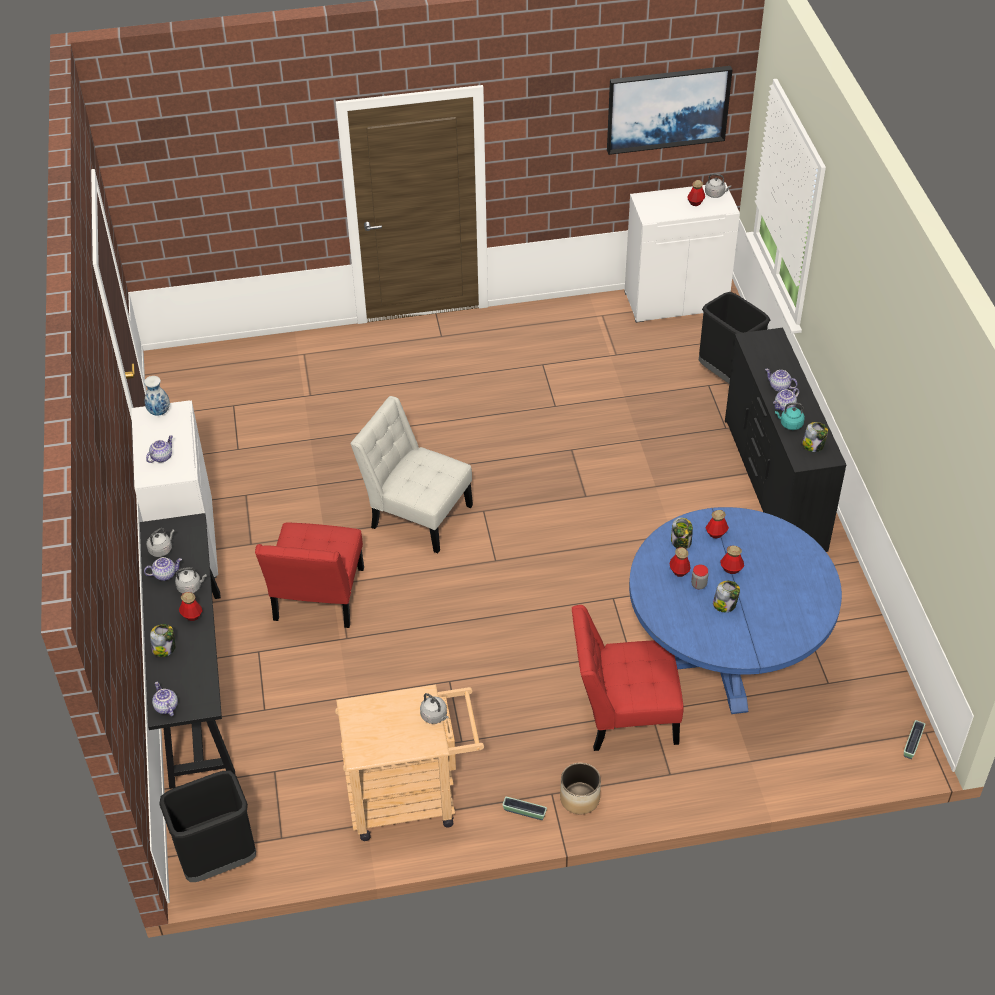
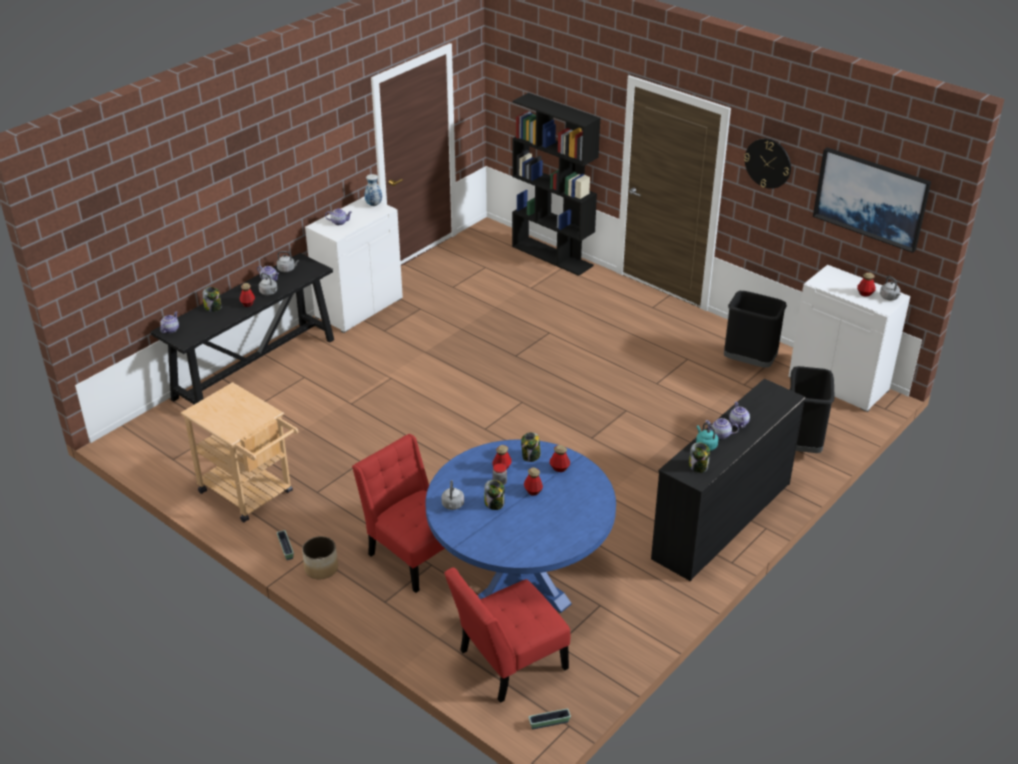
camera: 50 degrees right, 10 degrees down
black trash can [159,771,256,882] -> black trash can moved to [724,291,787,368]
red chair [255,523,364,628] -> red chair moved to [444,568,570,703]
white chair [350,396,473,553] -> none
grey kettle [420,693,448,724] -> grey kettle moved to [441,480,464,510]
none -> black bookcase [512,93,600,276]
none -> wall clock [744,139,791,189]

